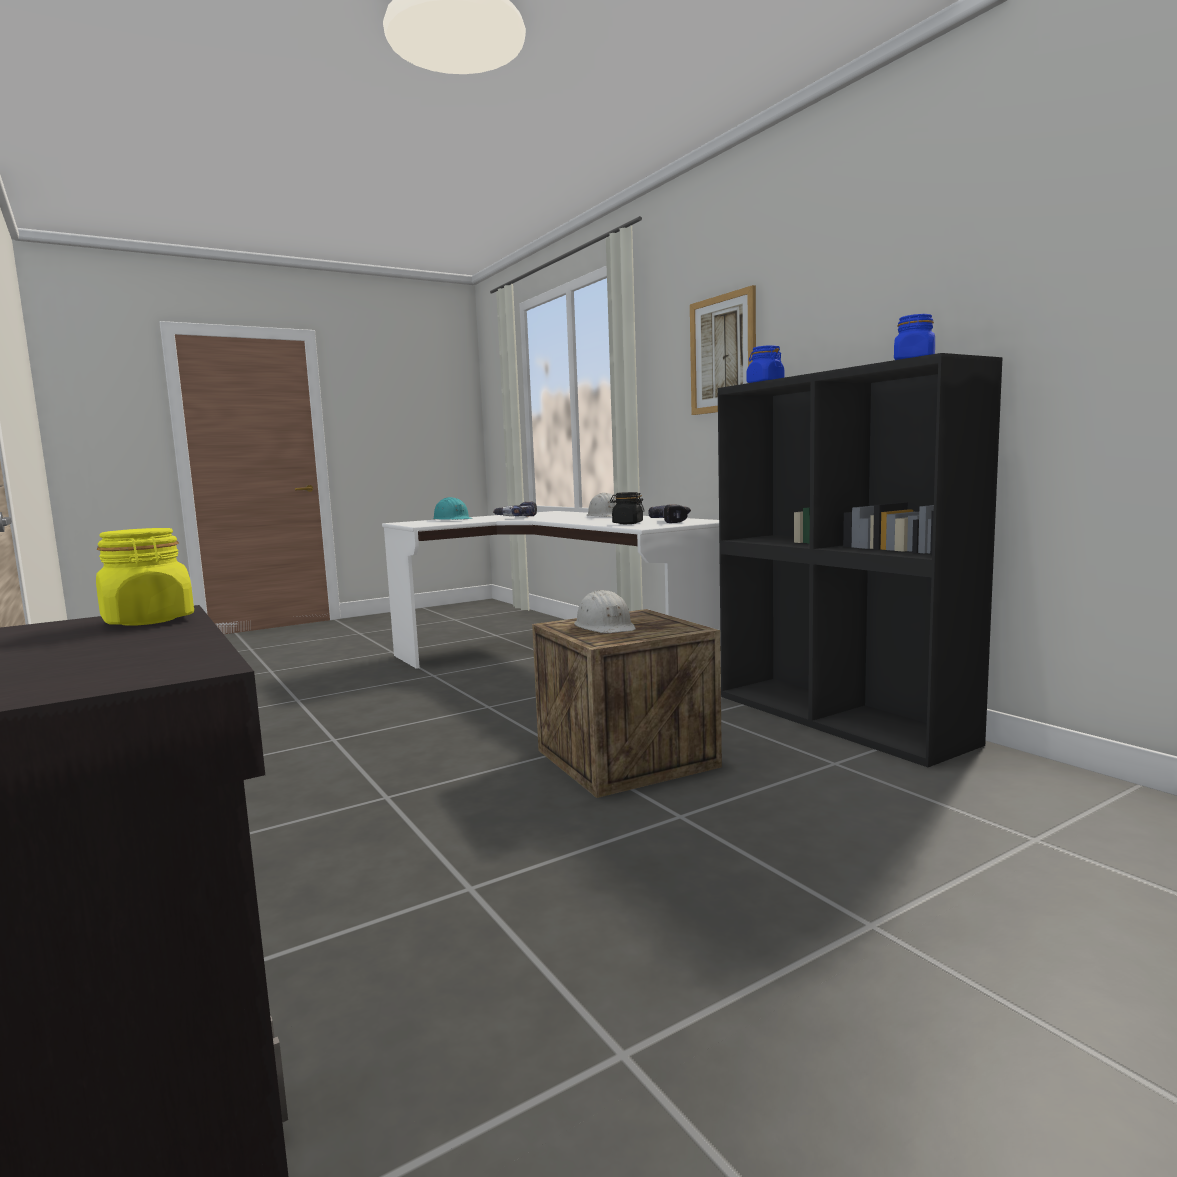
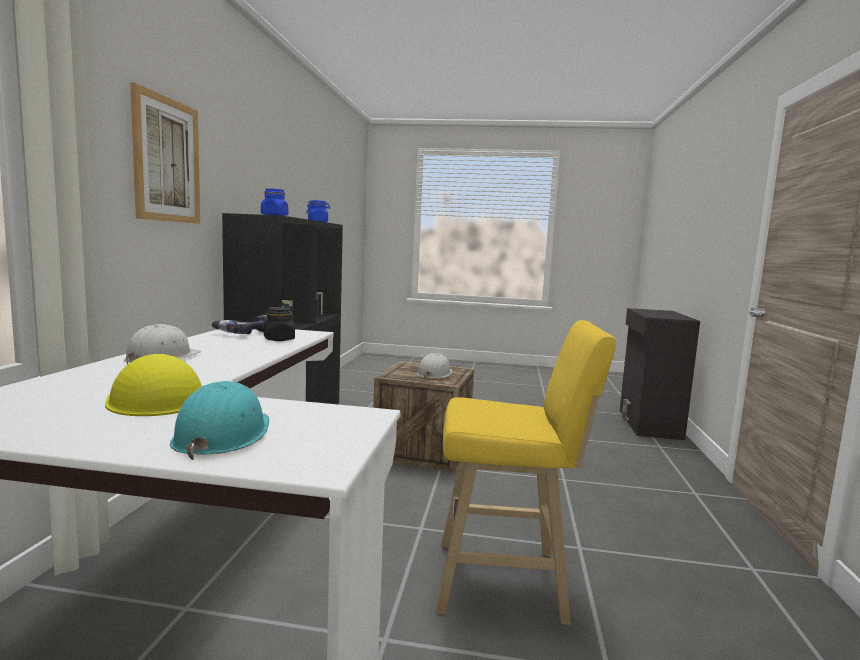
camera: 140 degrees left, 0 degrees up
yellow jar [96,528,194,626] -> none
power drill [493,502,537,516] -> yellow hard hat [105,354,202,416]
none -> yellow stool [436,320,616,625]

